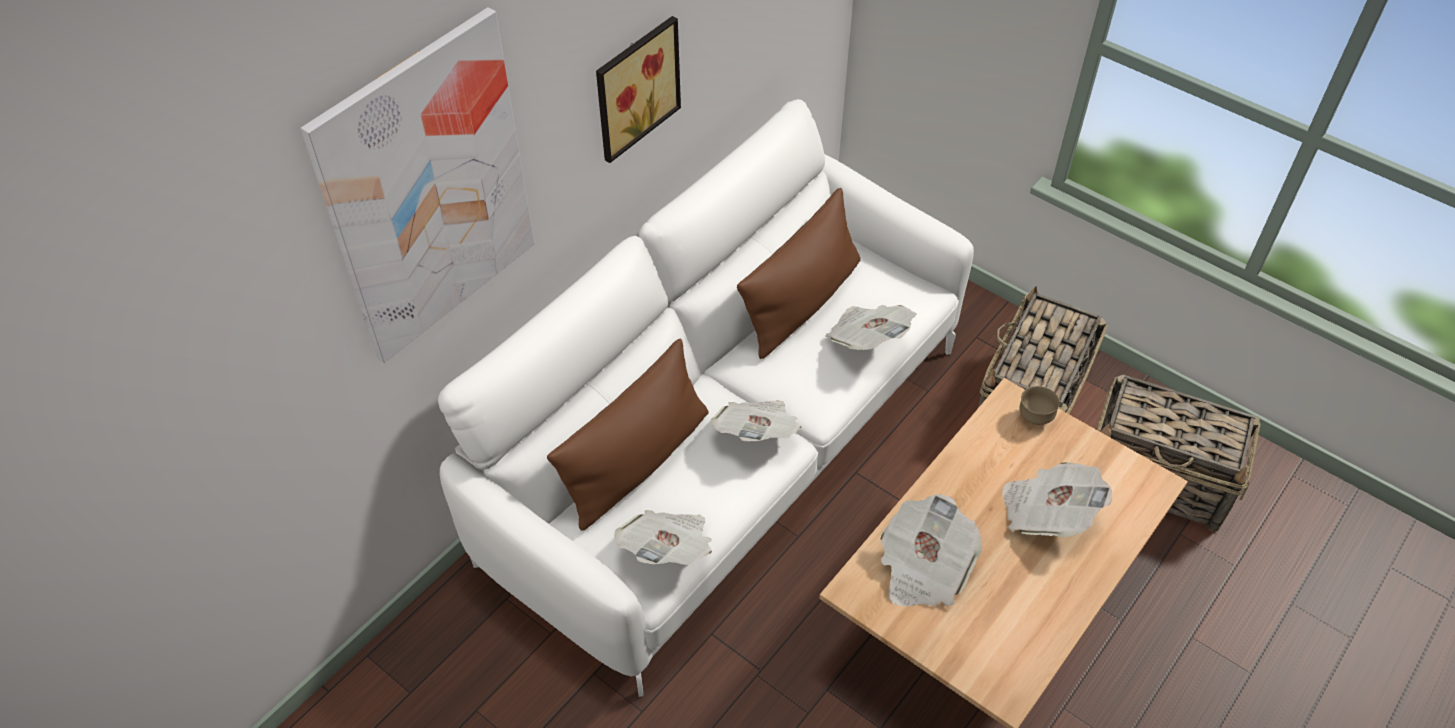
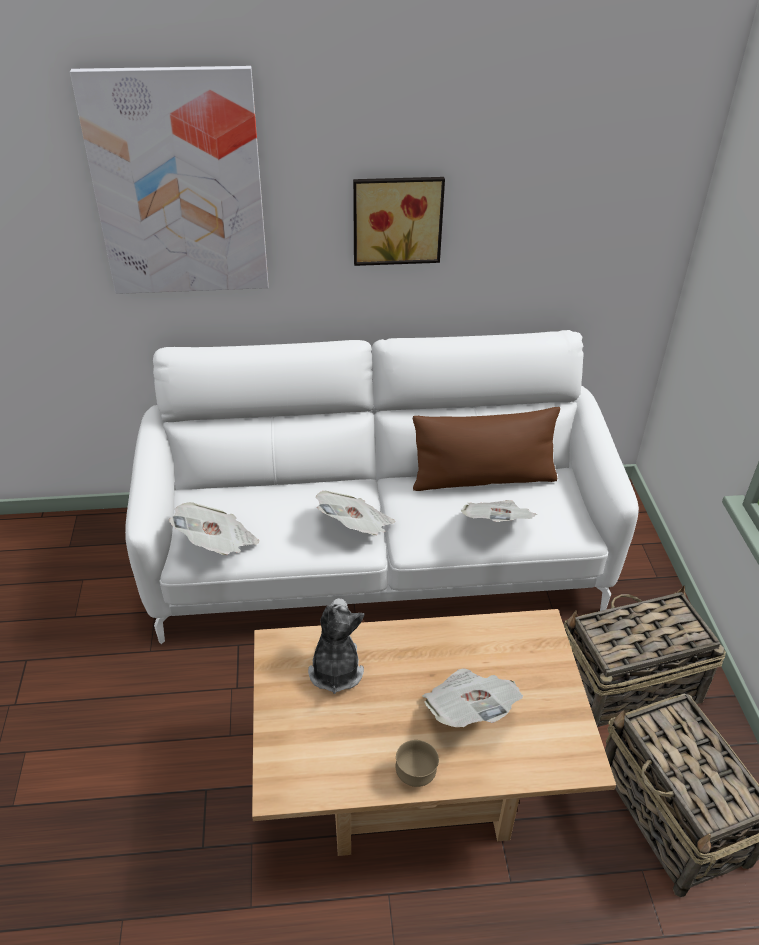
camera: 45 degrees right, 10 degrees down
brown pillow [547,339,708,531] -> none
newspaper [881,494,982,606] -> plush toy [308,598,365,694]
brown bowl [1019,386,1060,425] -> brown bowl moved to [395,740,439,787]

